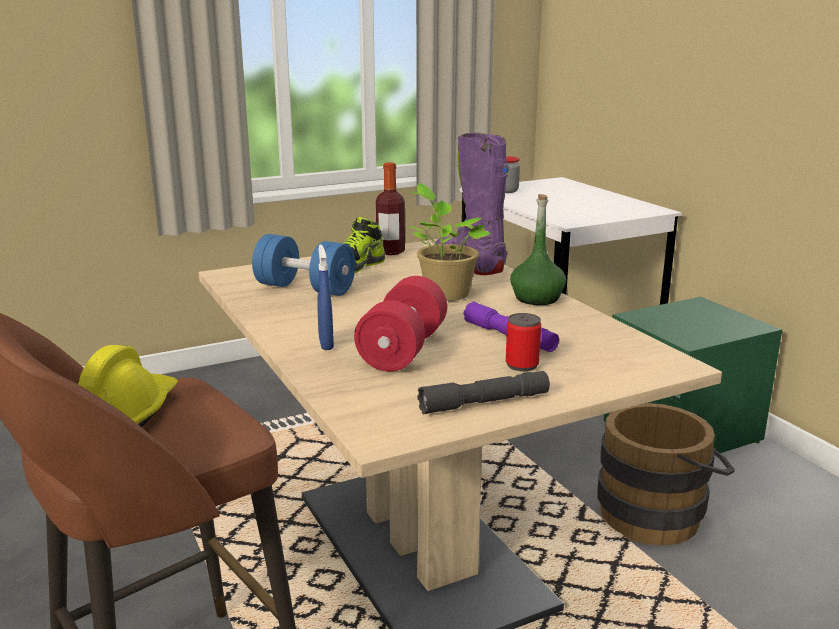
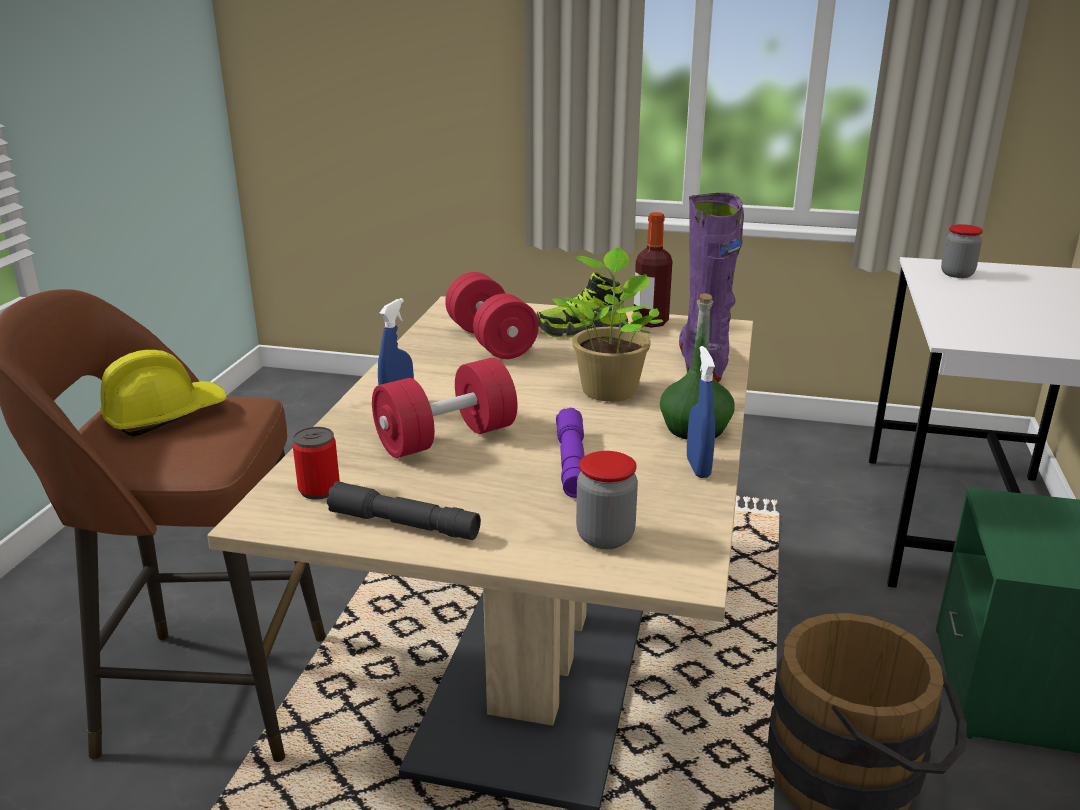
camera: 40 degrees right, 5 degrees up
blue dumbbell [252,234,355,296] -> red dumbbell [445,272,539,359]
can [506,313,541,371] -> can moved to [293,427,340,500]
none -> jar [576,451,638,549]
none -> blue spray bottle [687,346,715,478]

